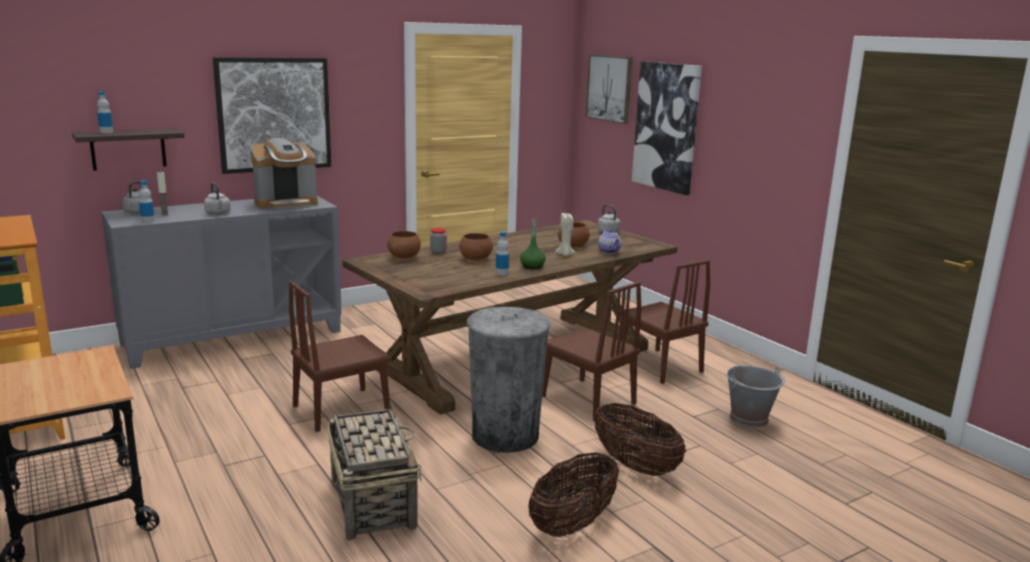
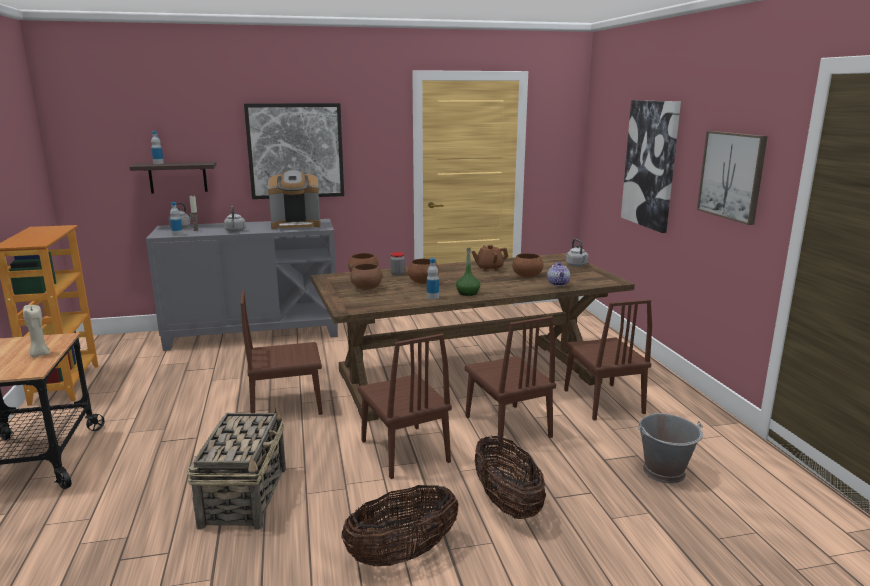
camera: 20 degrees right, 0 degrees up
grey trash can [467,307,551,453] -> brown chair [358,333,452,479]
beige candle [555,213,576,256] -> beige candle moved to [23,305,50,357]
picture [586,54,633,124] -> picture moved to [697,131,768,225]
none -> brown bowl [350,263,382,290]
none -> brown teapot [471,245,508,271]

